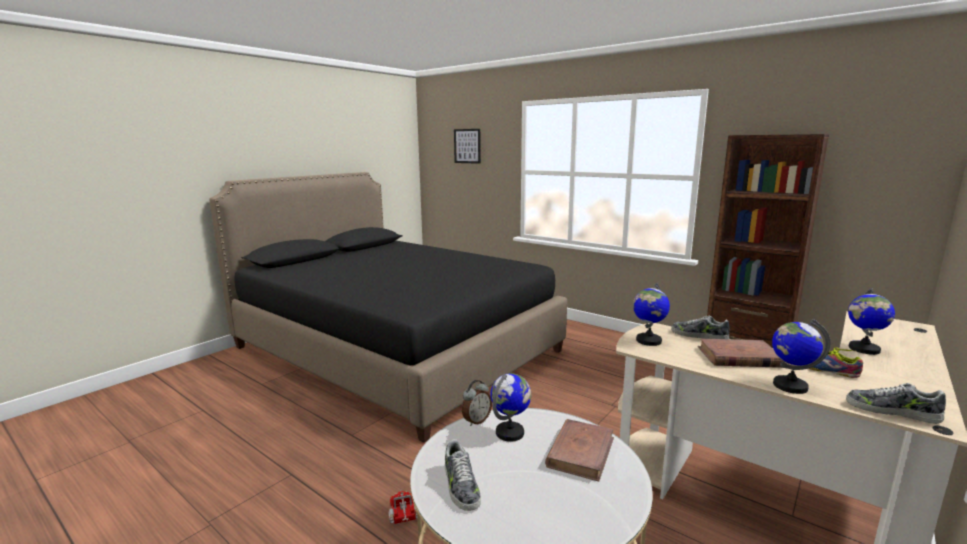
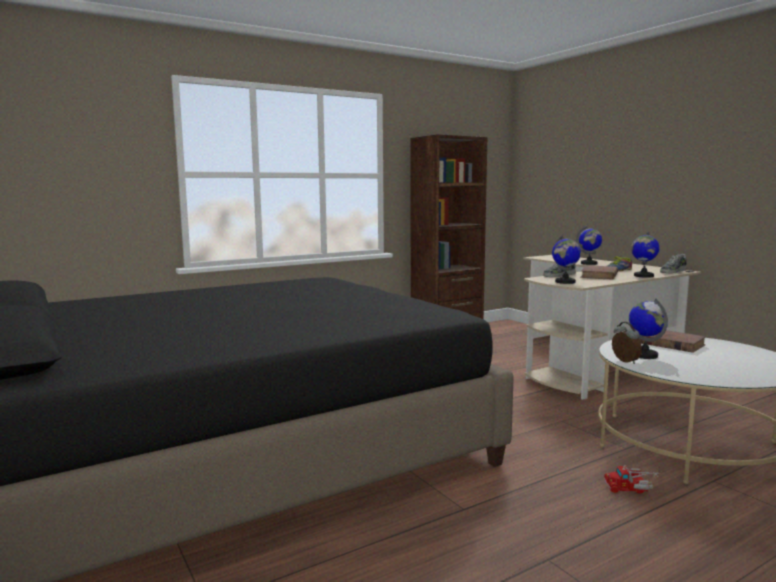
camera: 70 degrees left, 5 degrees down
shoe [445,439,481,511] -> none
picture [454,129,481,164] -> none

